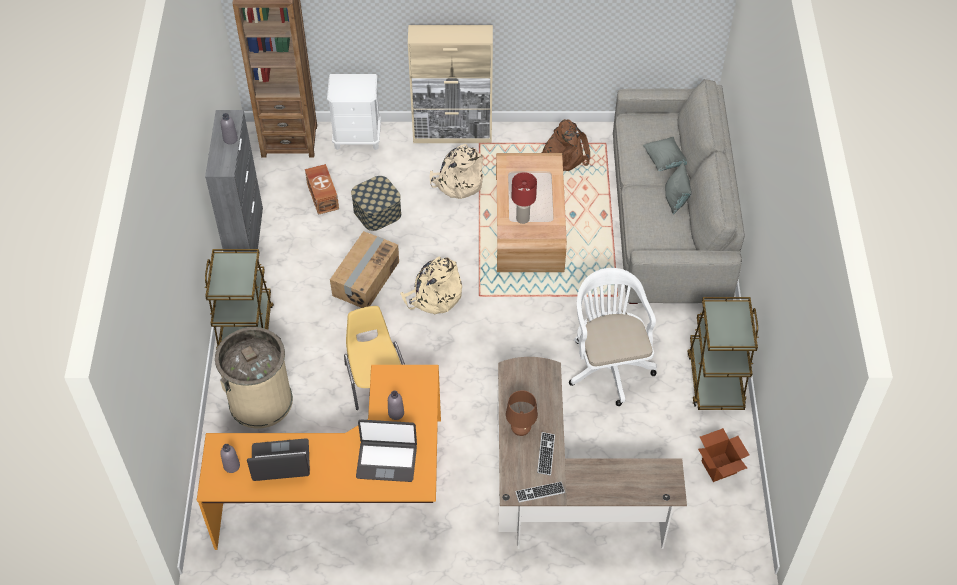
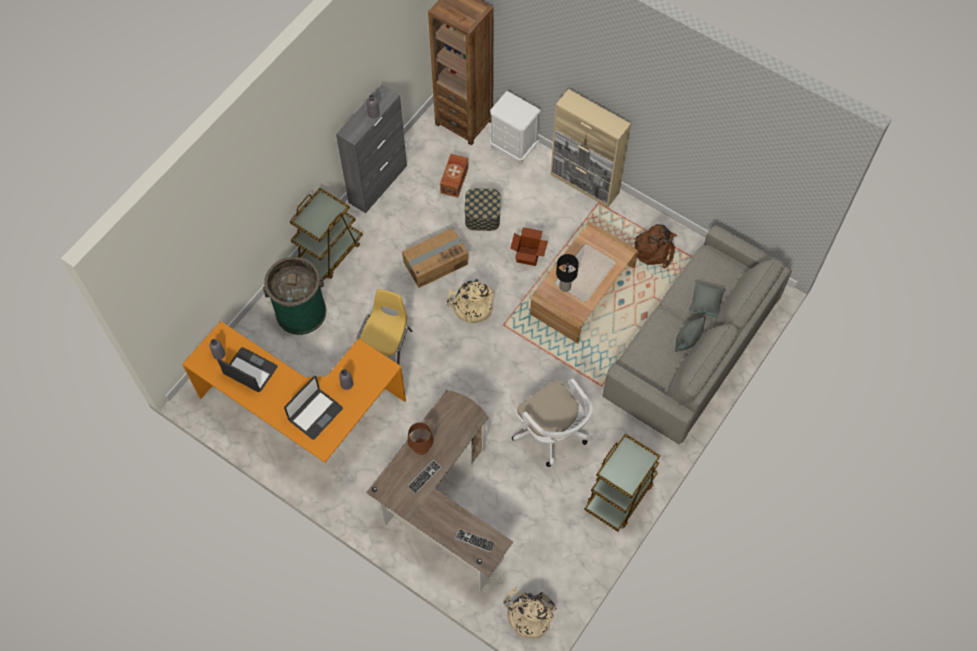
camera: 35 degrees right, 10 degrees up
beige trash can [215,327,293,429] -> green trash can [263,257,326,335]
laptop [356,420,417,482] -> laptop turned 90 degrees counterclockwise [284,376,343,440]
beige backpack [430,144,483,199] -> beige backpack moved to [504,586,557,638]
red table lamp [512,172,537,224] -> black table lamp [556,254,579,292]
keyboard [515,482,565,502] -> keyboard moved to [455,529,495,553]
white office chair [569,268,657,406] -> white office chair turned 120 degrees clockwise [512,378,593,467]
cardboard box [698,428,749,482] -> cardboard box moved to [510,227,548,266]

